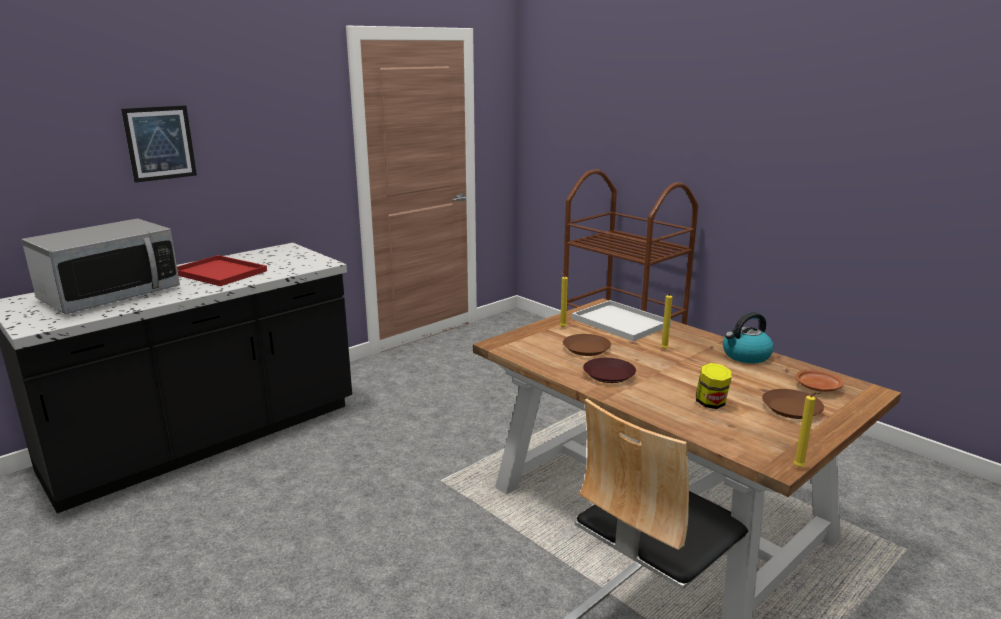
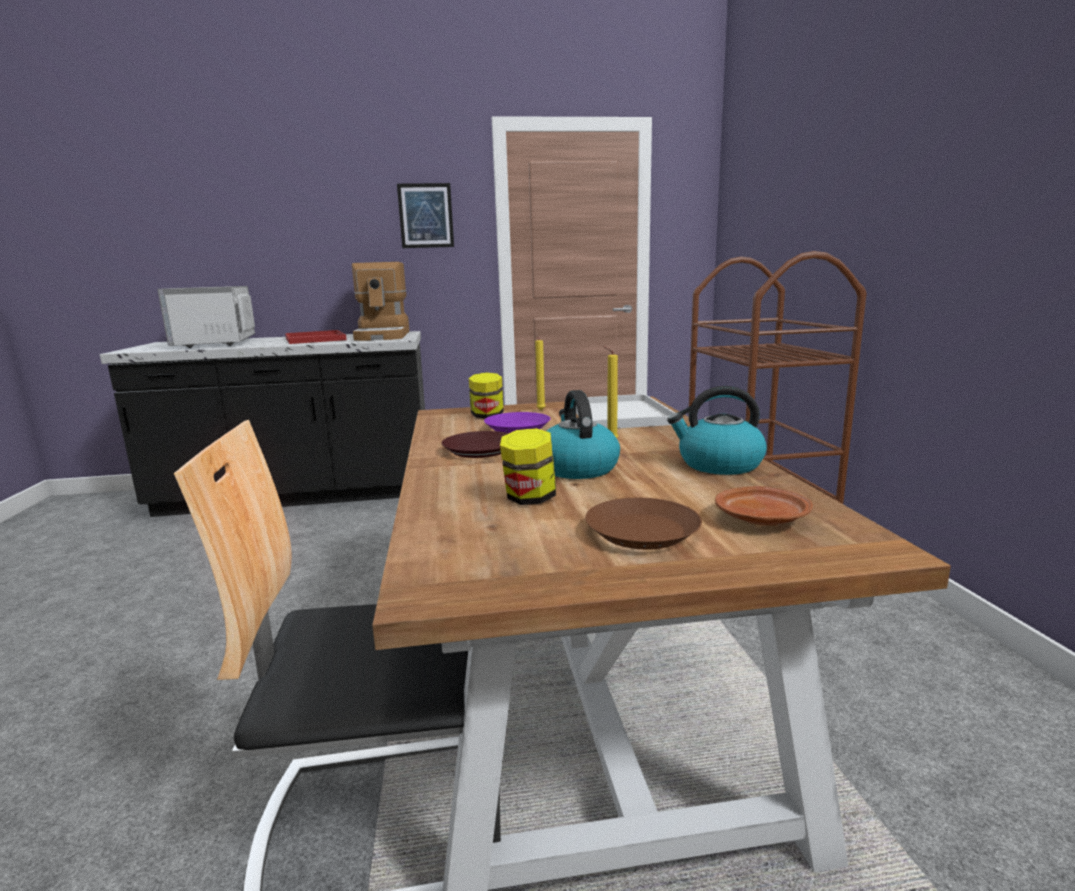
camera: 35 degrees right, 5 degrees down
microwave [22,219,180,314] -> microwave turned 90 degrees clockwise [157,286,255,348]
picture [121,105,197,183] -> picture moved to [397,183,454,248]
brown plate [563,334,611,356] -> purple plate [484,412,551,433]
yellow candle [794,392,821,467] -> none
none -> coffee machine [352,262,409,341]
none -> jar [469,372,504,419]
none -> kettle [547,390,620,479]

